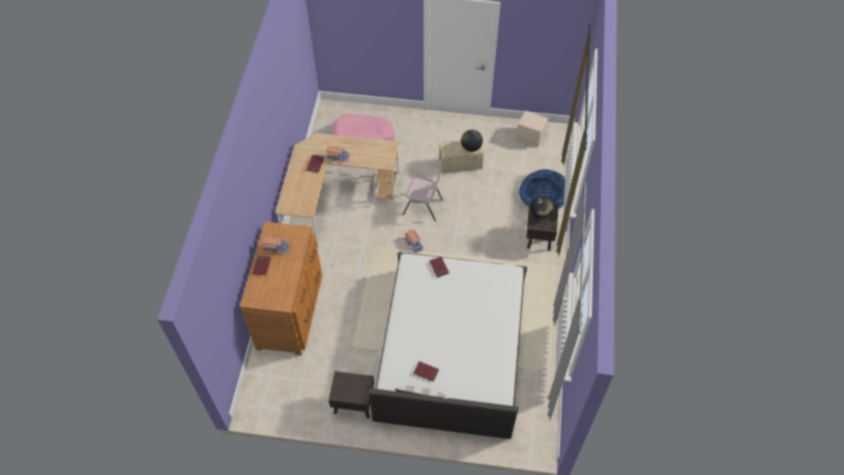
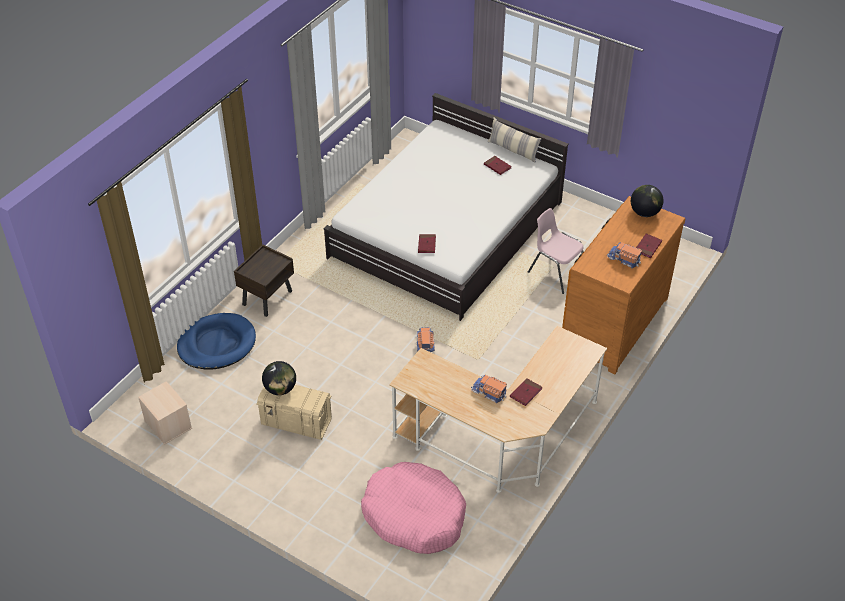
camera: 155 degrees left, 10 degrees down
brown nightstand [329,370,374,418] -> none
pink chair [403,173,443,221] -> pink chair moved to [528,208,583,294]
globe [530,196,554,219] -> globe moved to [631,185,663,217]

